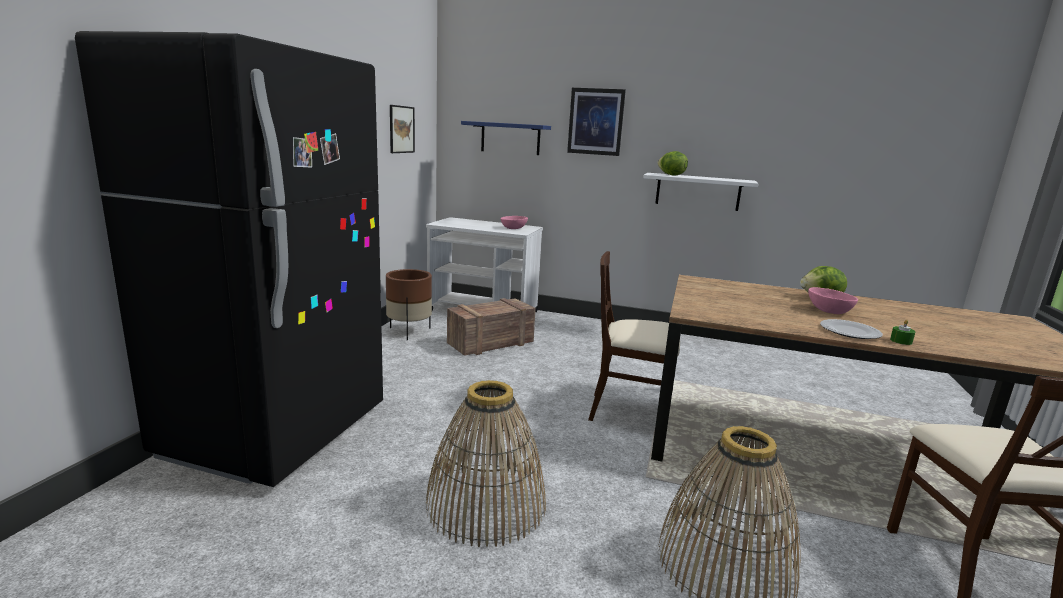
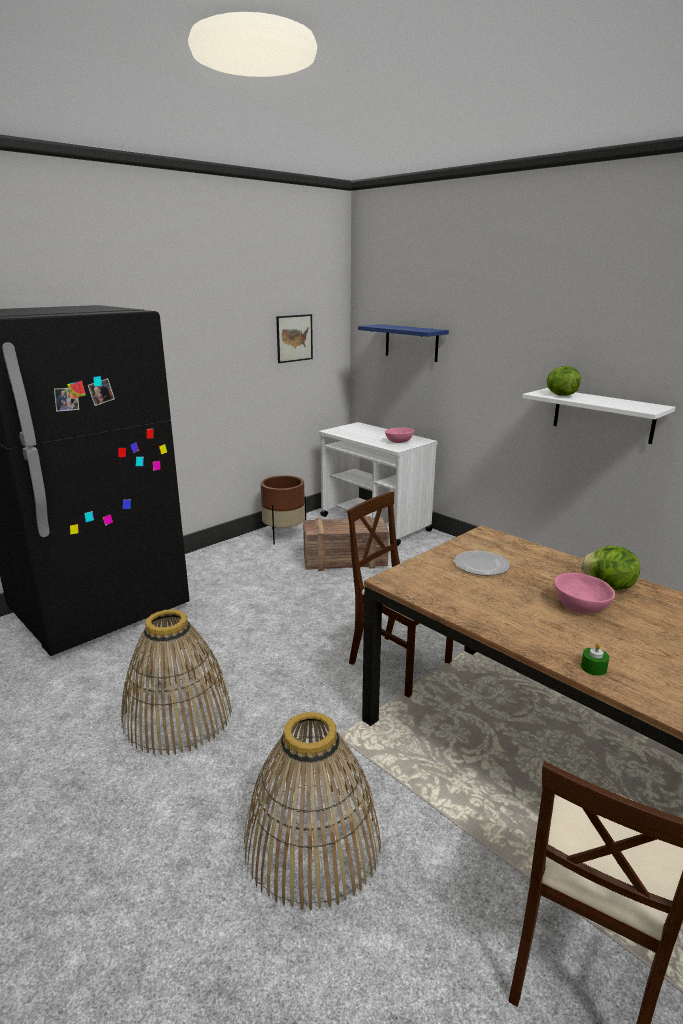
camera: 30 degrees right, 5 degrees up
picture [567,88,626,156] -> none
plate [820,319,883,339] -> plate moved to [454,551,510,576]

